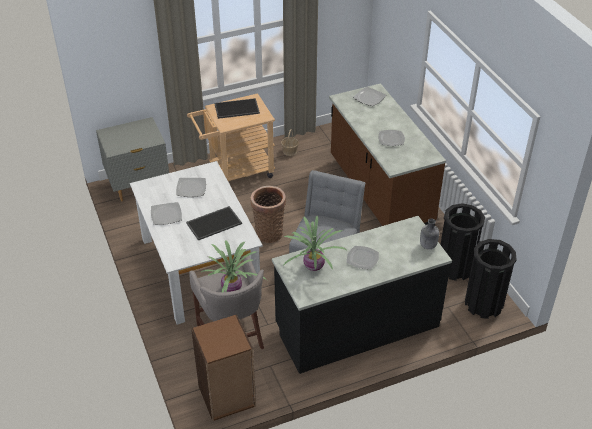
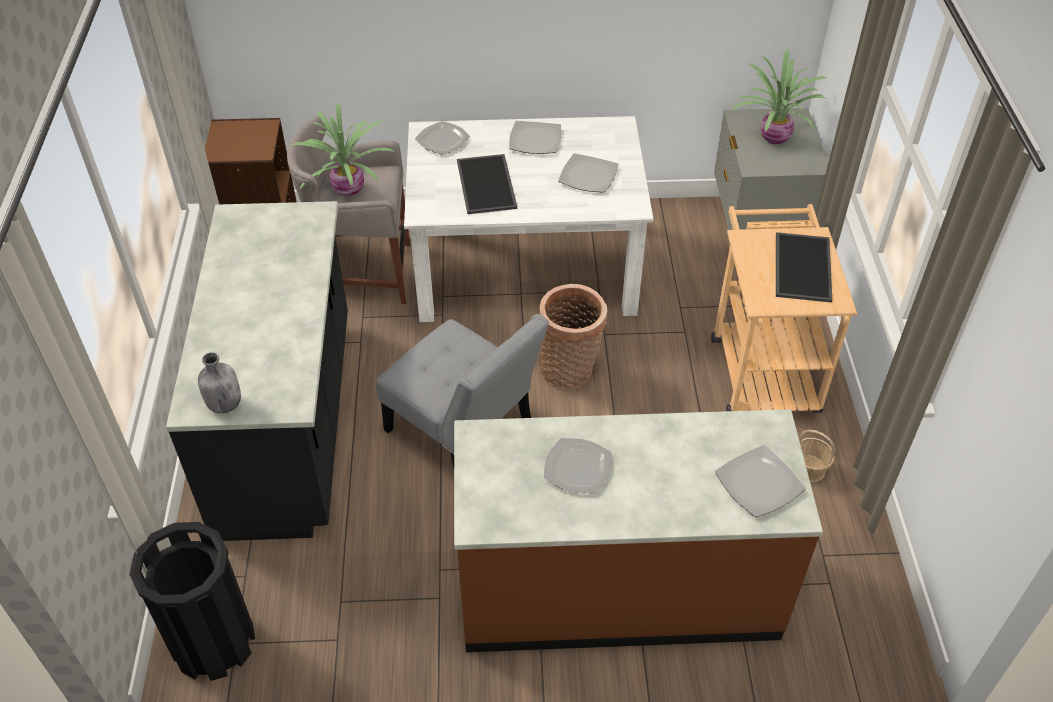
camera: 110 degrees right, 5 degrees up
potted plant [283,216,348,271] -> potted plant moved to [730,49,827,144]
plate [347,246,379,269] -> plate moved to [415,121,470,155]
black trash can [441,203,485,281] -> none

